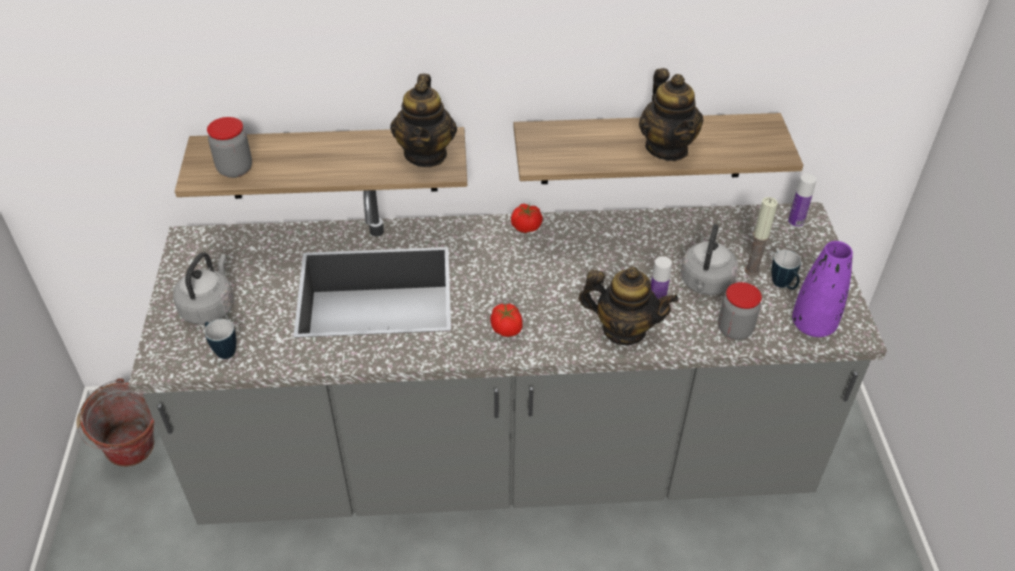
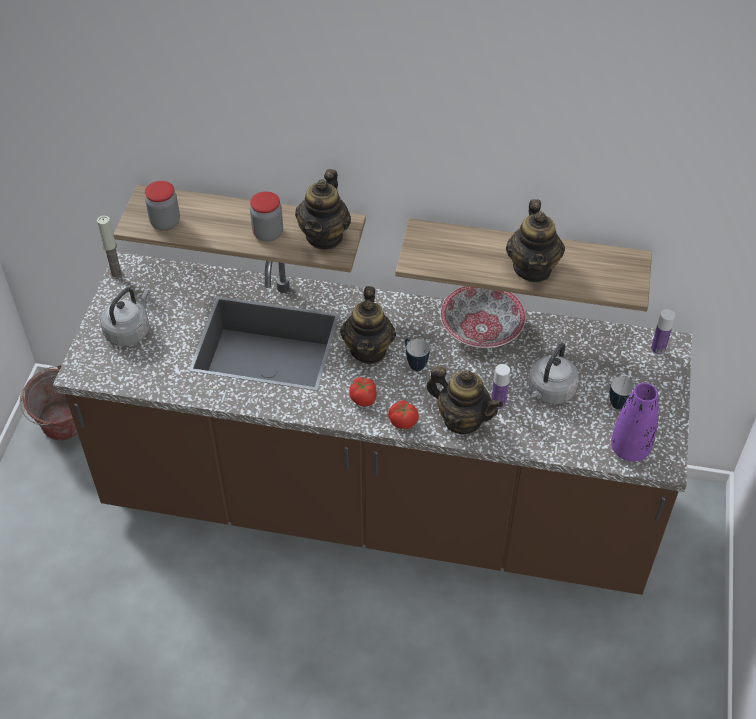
camera: 15 degrees right, 5 degrees up
grey counter [128,190,887,525] -> brown counter [53,252,692,595]
mug [204,319,236,359] -> mug moved to [405,339,430,371]
tomato [511,204,543,233] -> tomato moved to [388,400,419,429]
jar [718,282,762,340] -> jar moved to [250,191,283,242]
candle [744,197,778,276] -> candle moved to [97,215,123,279]
none -> teapot [340,286,396,364]
none -> bowl [440,286,526,348]

